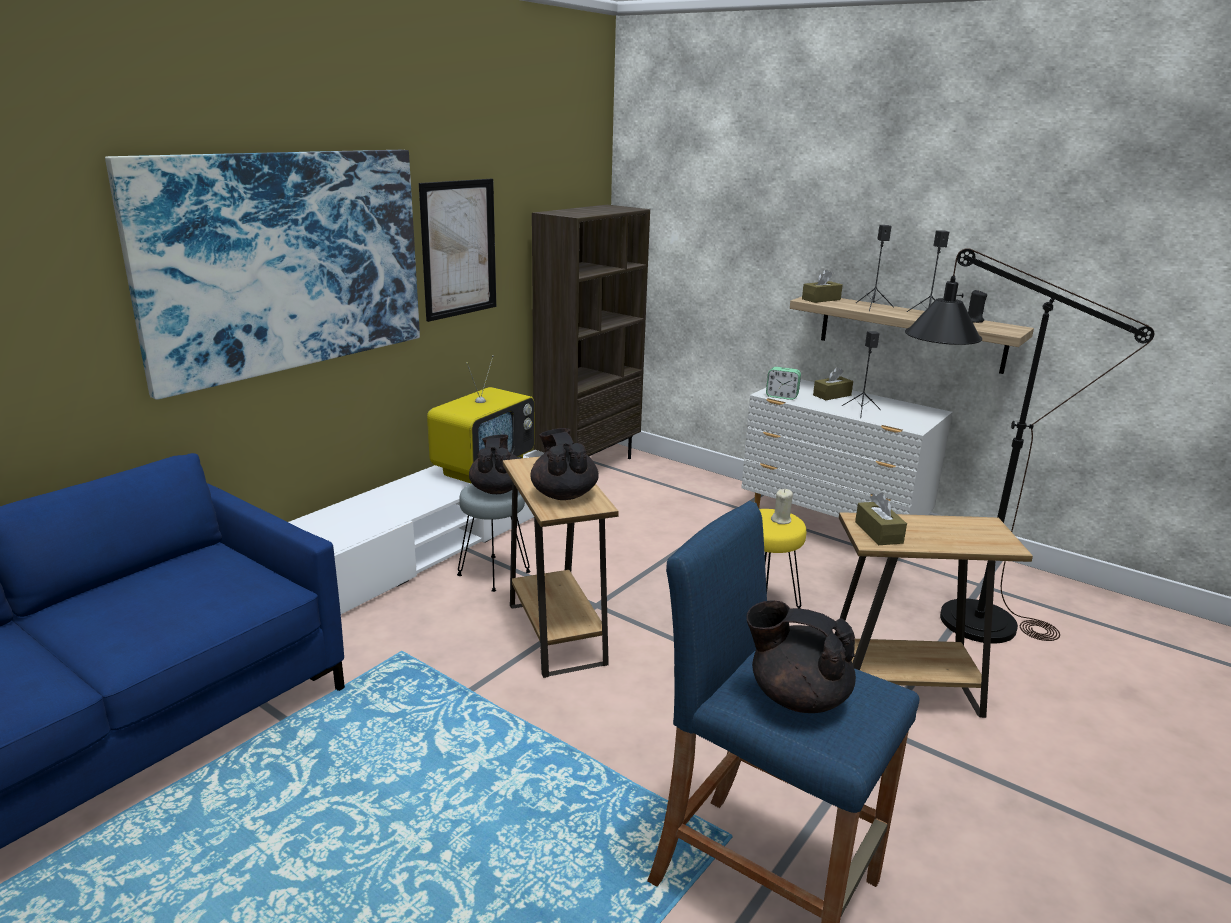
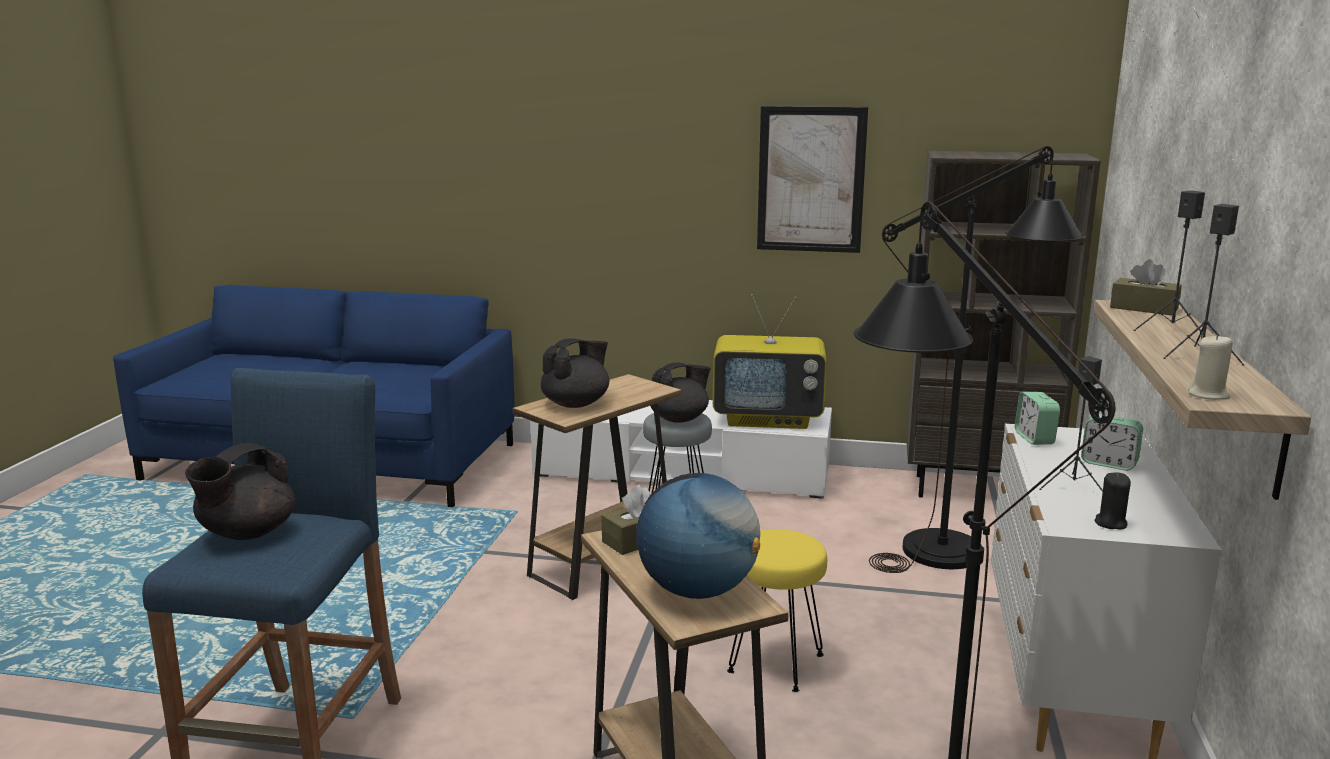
camera: 65 degrees right, 5 degrees down
picture [105,150,420,400] -> none
black teapot [746,600,856,713] -> black teapot turned 150 degrees counterclockwise [185,443,295,540]
beige candle [771,489,793,524] -> beige candle moved to [1188,334,1233,400]
brown tissue box [813,367,853,400] -> alarm clock [1081,414,1143,471]
black candle [968,289,987,323] -> black candle moved to [1095,472,1131,530]
none -> globe [636,473,760,599]
none -> black floor lamp [869,146,1084,573]

